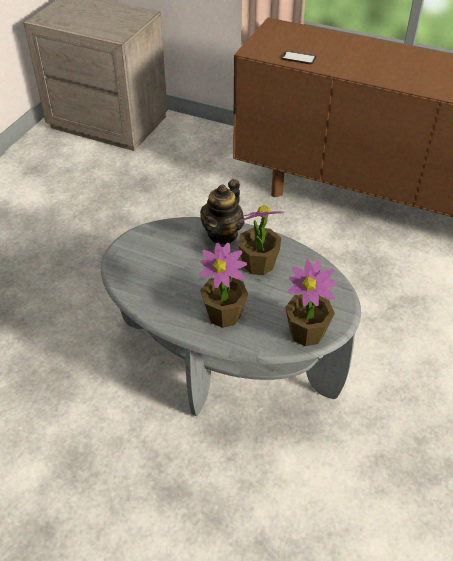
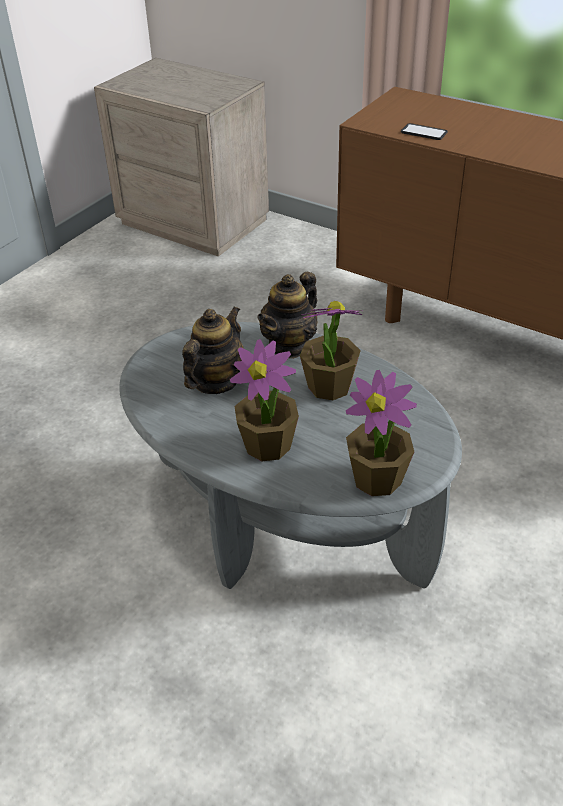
camera: 10 degrees right, 5 degrees down
none -> teapot [182,306,244,394]

